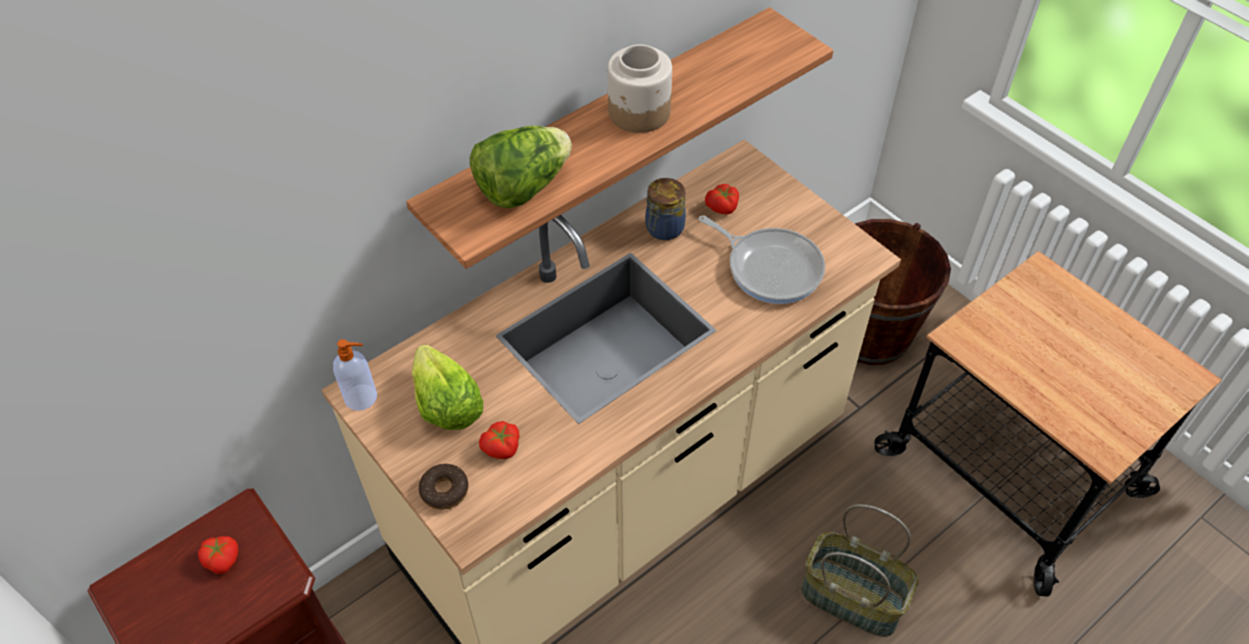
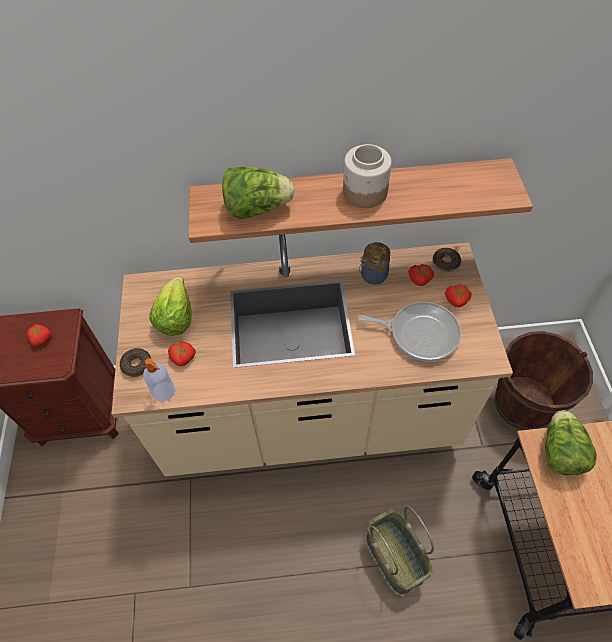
camera: 35 degrees right, 5 degrees up
soap dispenser [333,339,377,411] -> soap dispenser moved to [143,358,175,402]
frying pan [698,215,825,304] -> frying pan turned 60 degrees counterclockwise [358,302,461,362]
none -> donut [433,248,461,272]
none -> tomato [445,285,471,308]
none -> lettuce [545,410,597,475]

